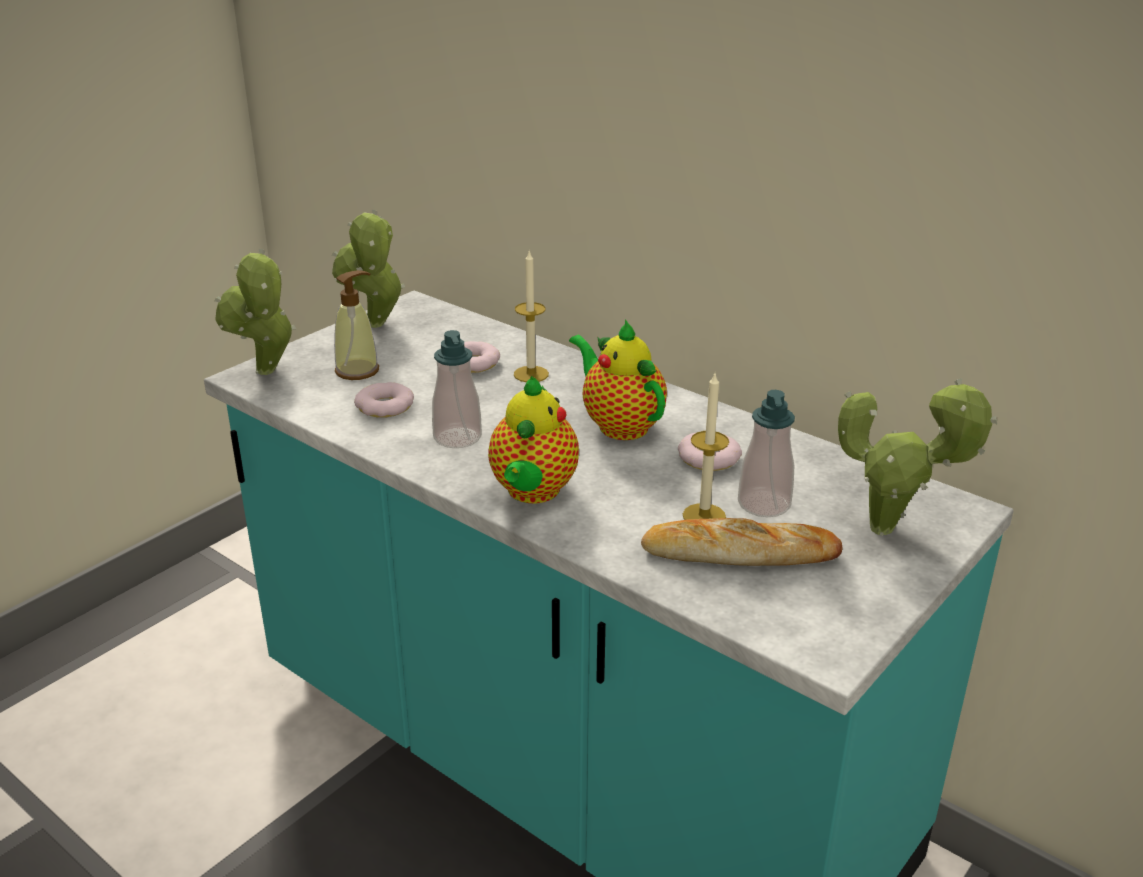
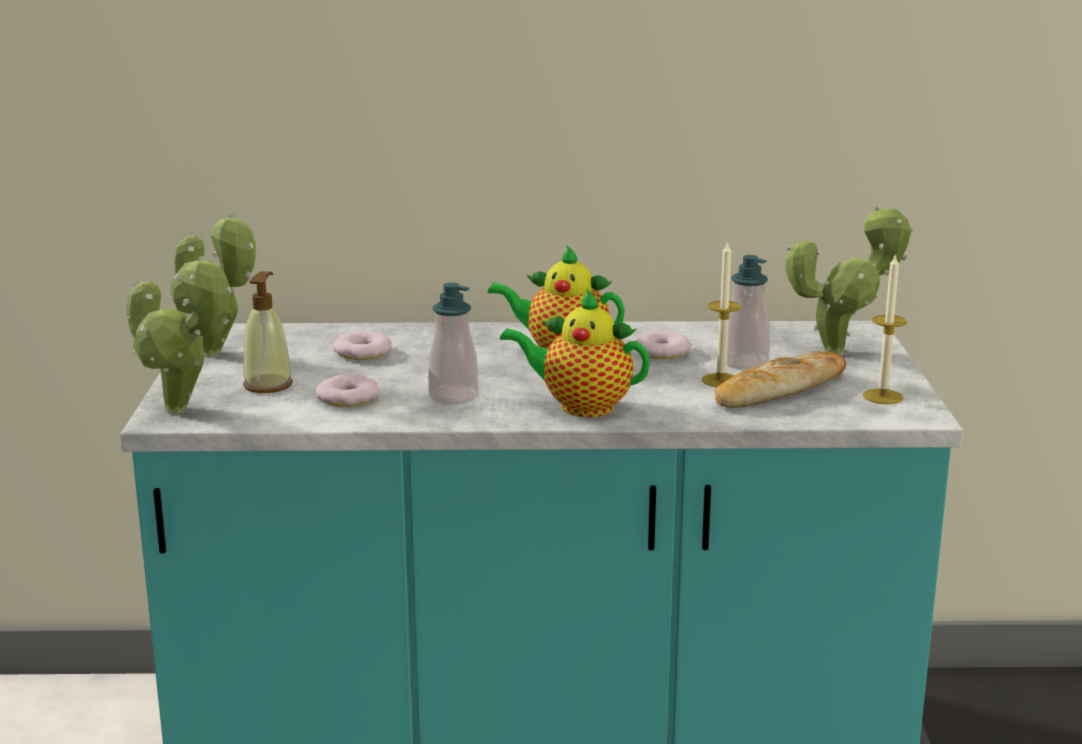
camera: 40 degrees left, 10 degrees down
teapot [488,376,579,503] -> teapot turned 135 degrees clockwise [500,289,650,417]
candle [514,249,549,382] -> candle moved to [863,253,907,404]

